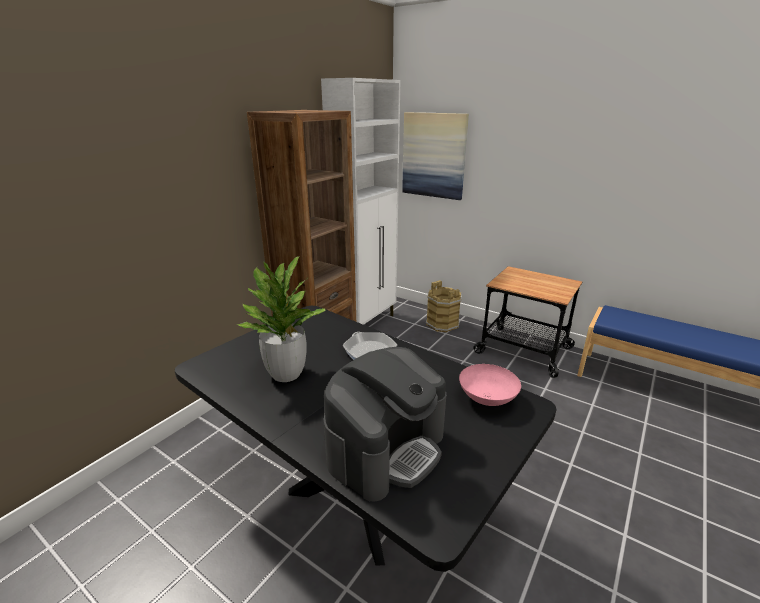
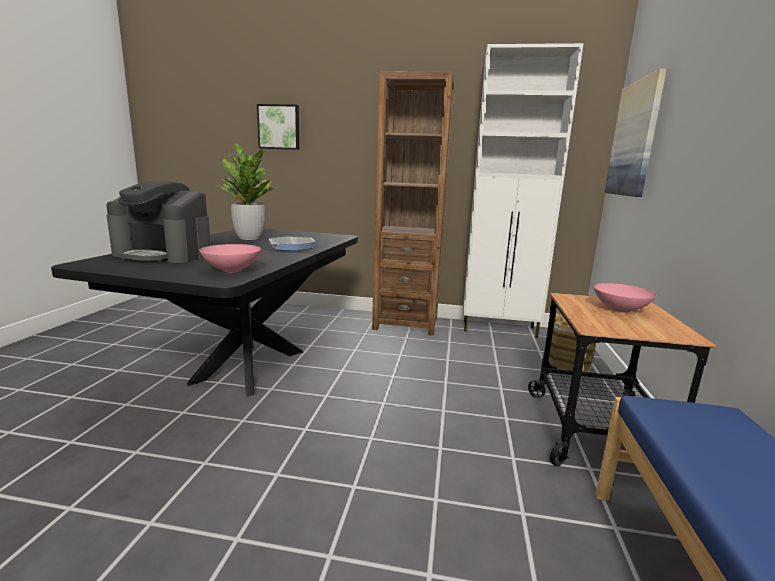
camera: 65 degrees right, 10 degrees down
none -> picture [257,104,299,150]
none -> pink bowl [594,283,656,313]

